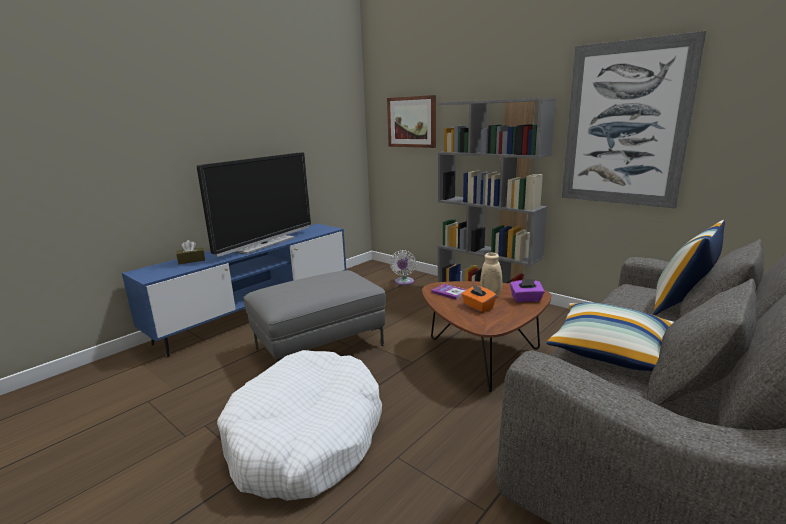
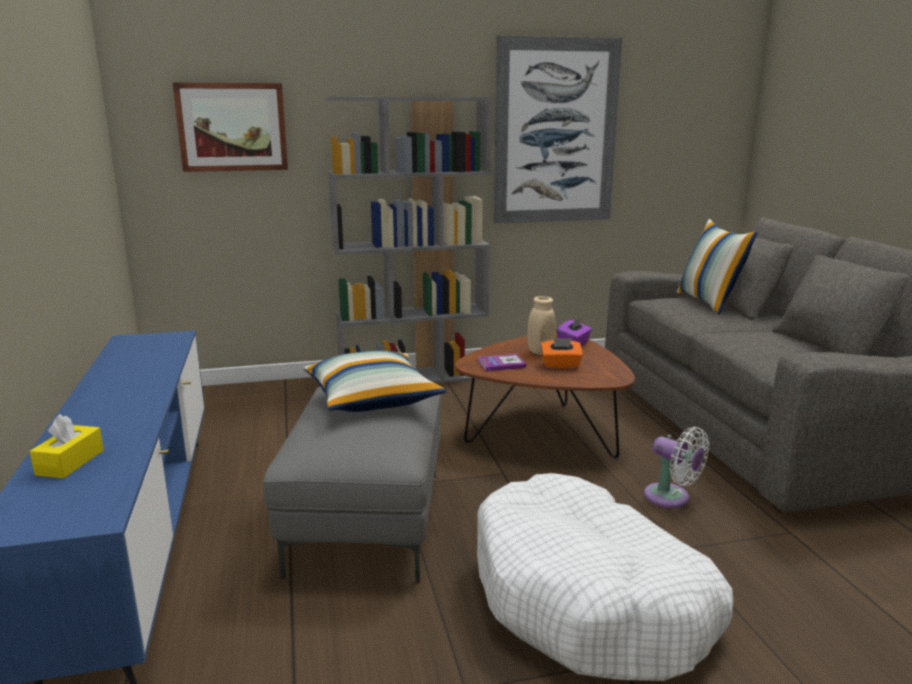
camera: 55 degrees left, 0 degrees up
brown tissue box [176,240,205,264] -> yellow tissue box [30,414,104,479]
television [197,152,311,257] -> none
white fan [390,250,416,285] -> white fan moved to [644,427,709,508]
pillow [546,303,674,371] -> pillow moved to [304,351,447,412]

